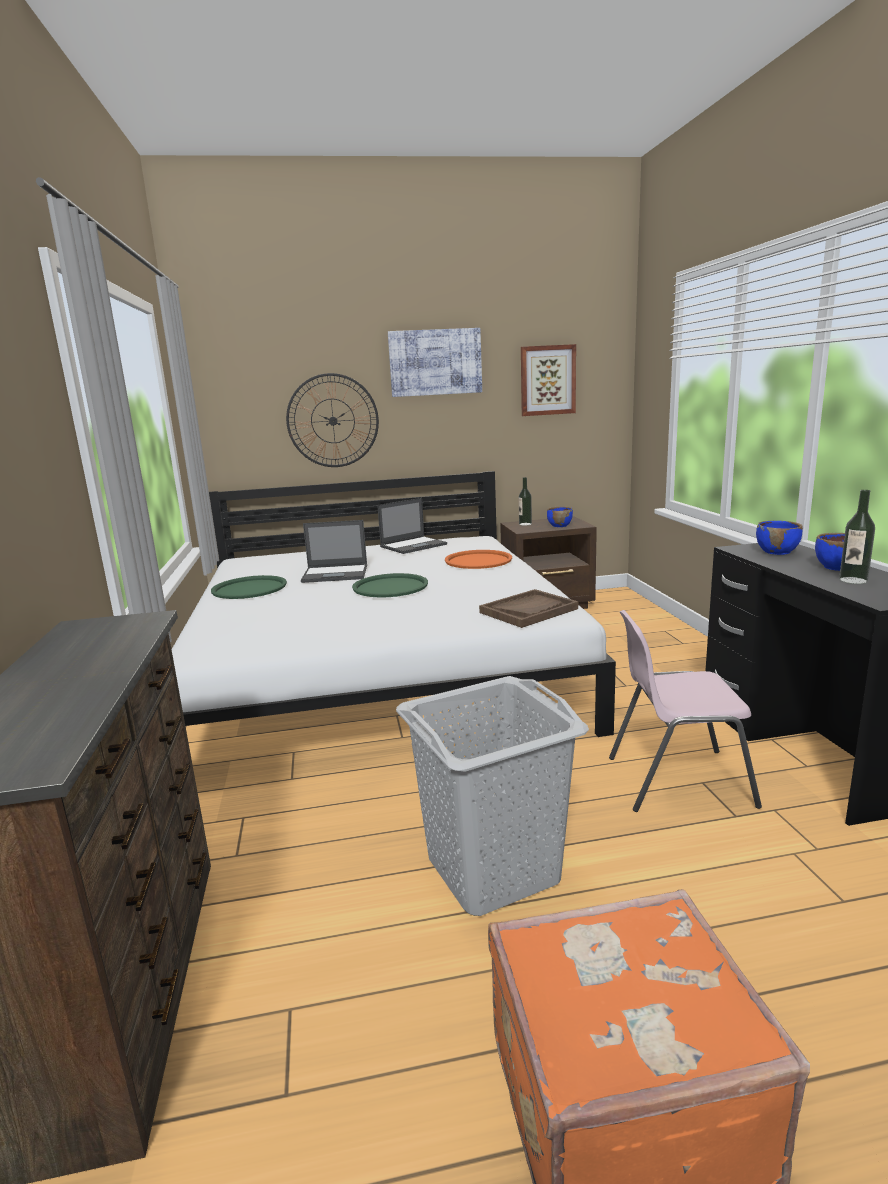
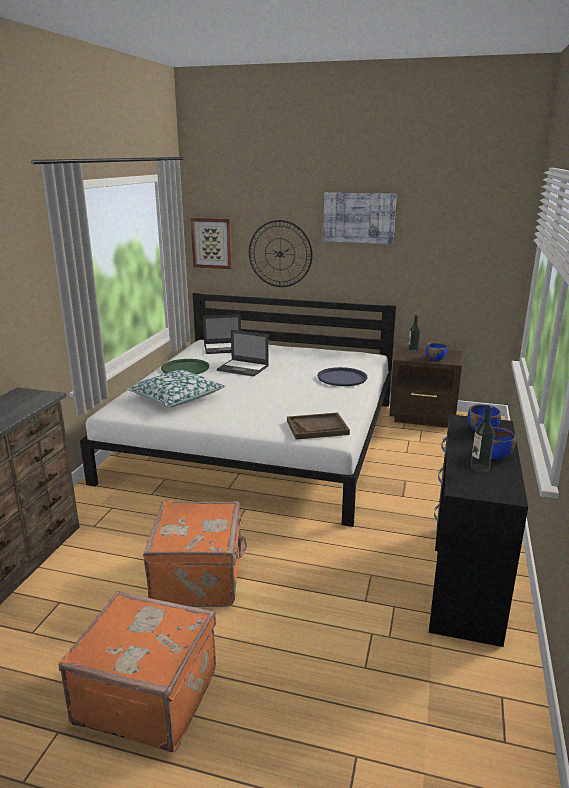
camera: 25 degrees right, 5 degrees up
green tray [352,573,428,597] -> none
laptop [377,498,447,554] -> laptop moved to [203,314,241,354]
grey laundry basket [396,676,589,916] -> orange suitcase [143,501,247,607]
orange tray [445,550,512,569] -> blue tray [317,367,368,386]
picture [521,344,576,416] -> picture moved to [191,218,232,269]
pink chair [609,610,762,812] -> none
none -> pillow [126,370,225,407]

